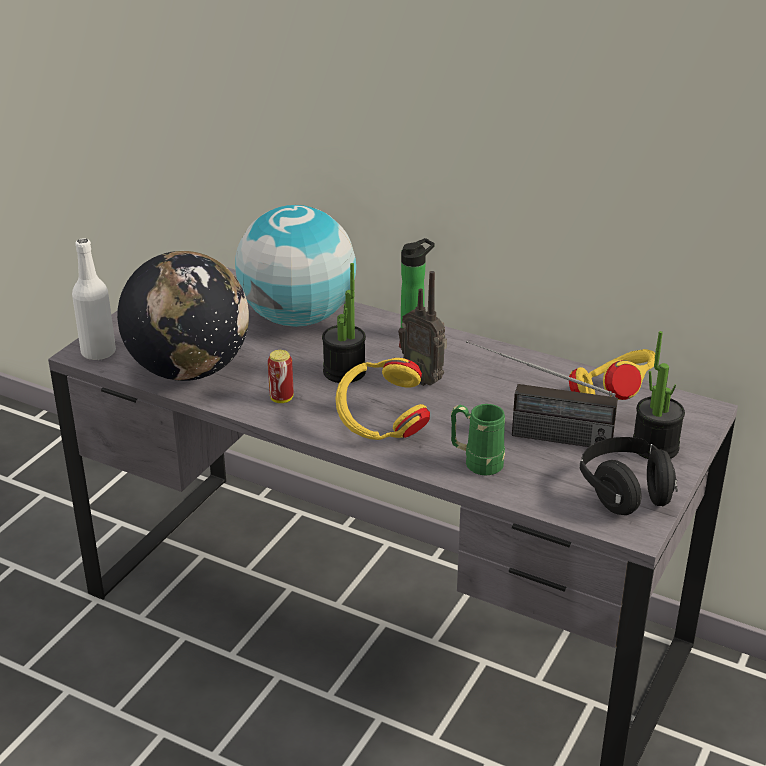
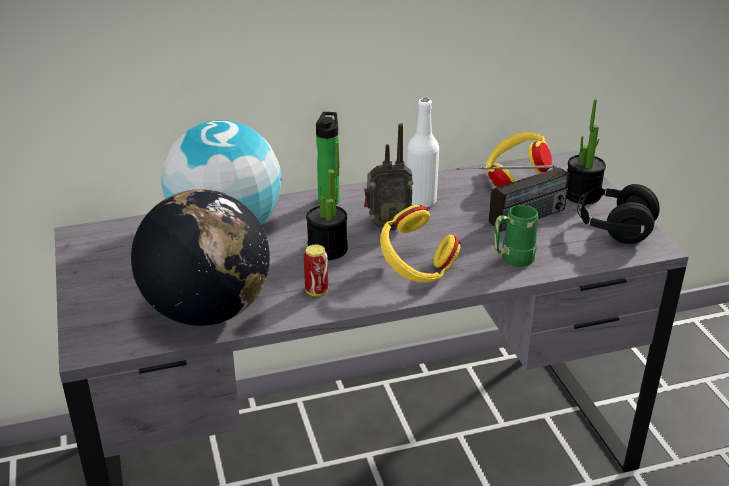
camera: 45 degrees left, 0 degrees up
white bottle [72,238,116,360] -> white bottle moved to [407,98,439,208]

